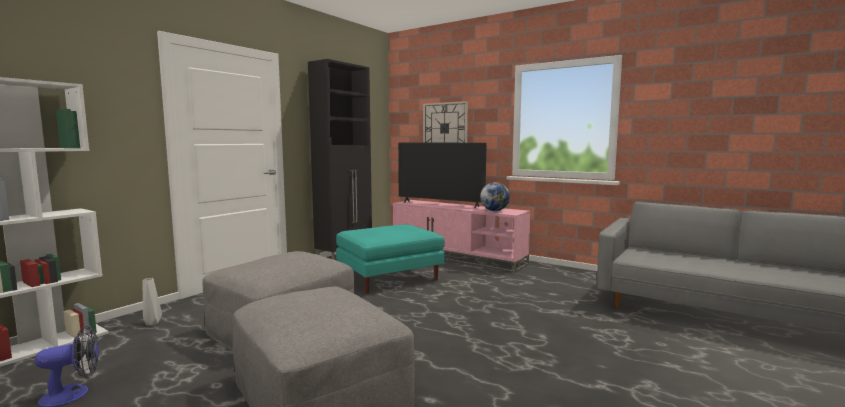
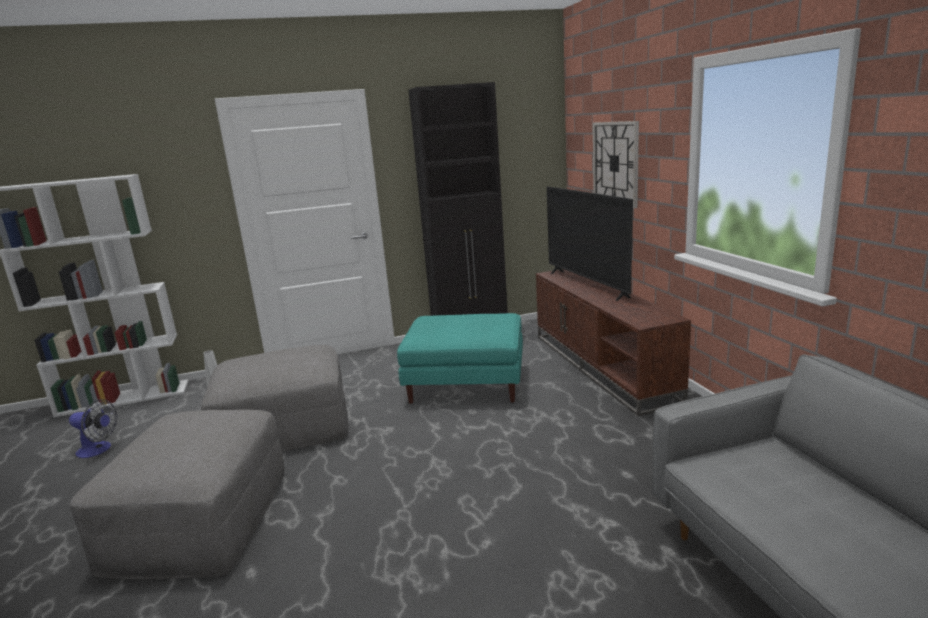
camera: 40 degrees right, 10 degrees up
pink tv stand [393,200,530,273] -> brown tv stand [536,269,691,416]
globe [480,182,510,211] -> none

